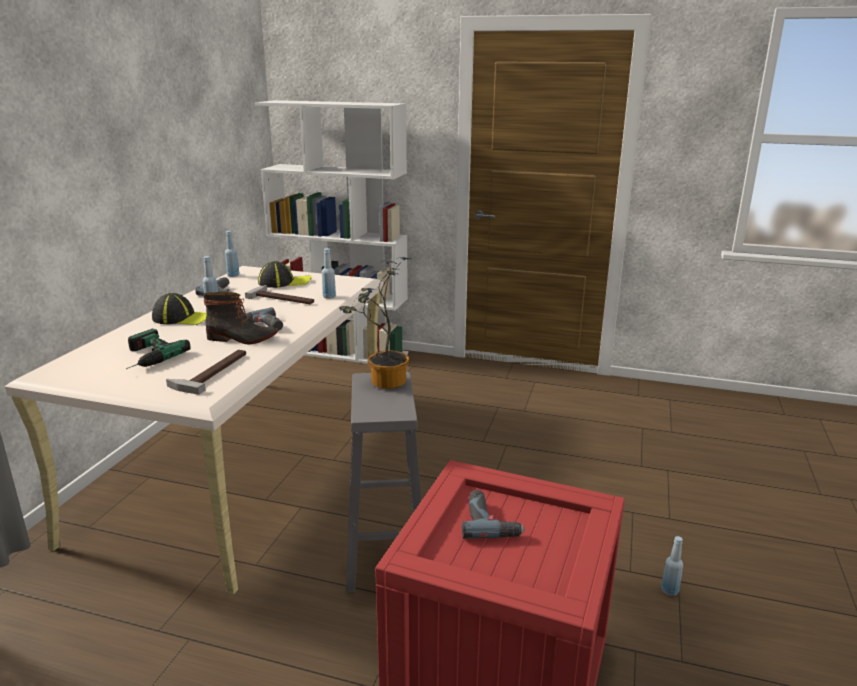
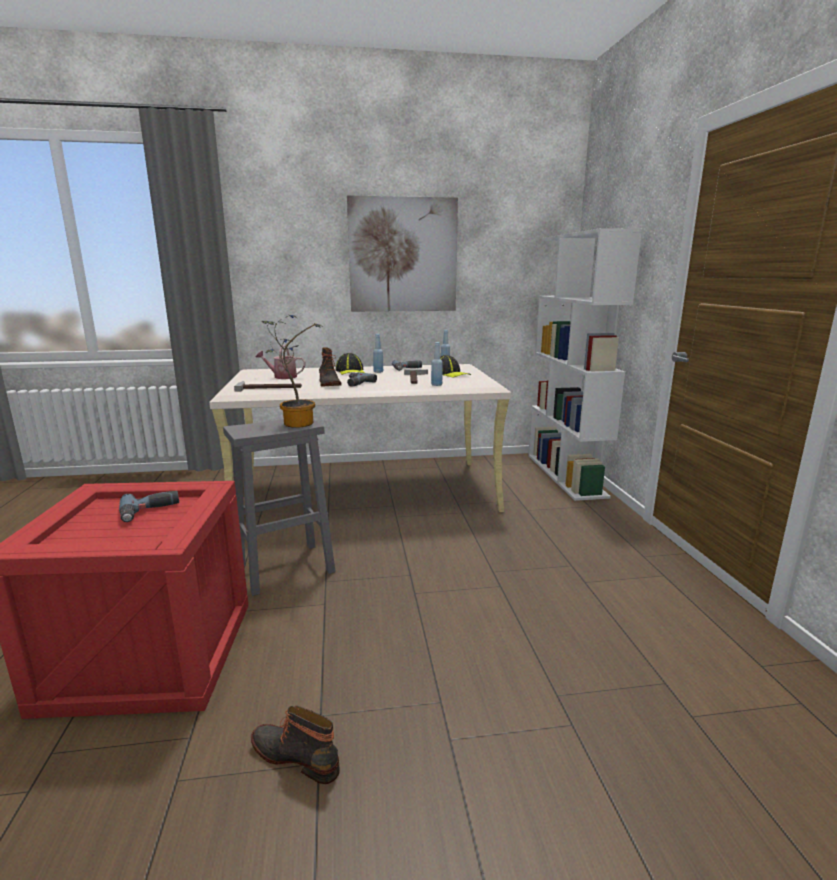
camera: 65 degrees right, 5 degrees down
power drill [126,329,191,369] -> watering can [256,345,305,379]
blue bottle [661,536,683,596] -> boot [251,706,340,784]
none -> picture [347,195,458,312]

